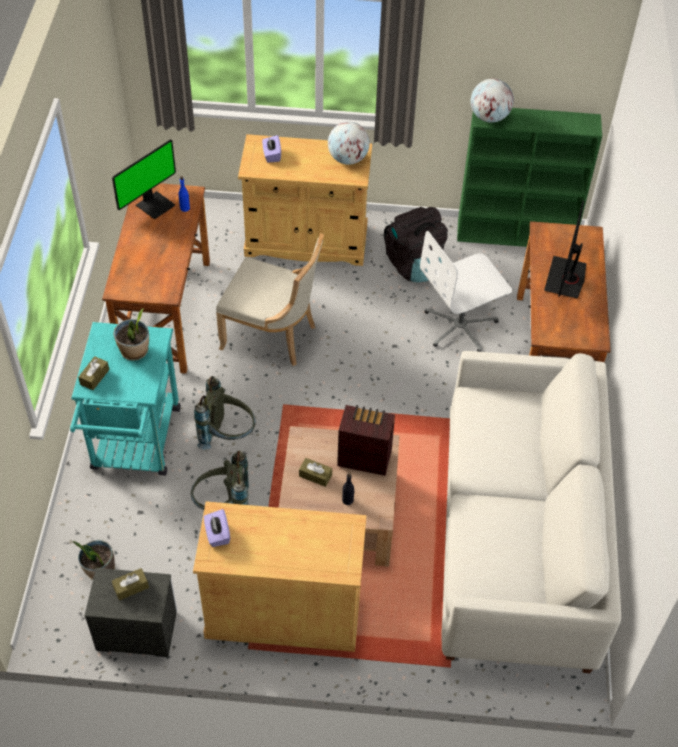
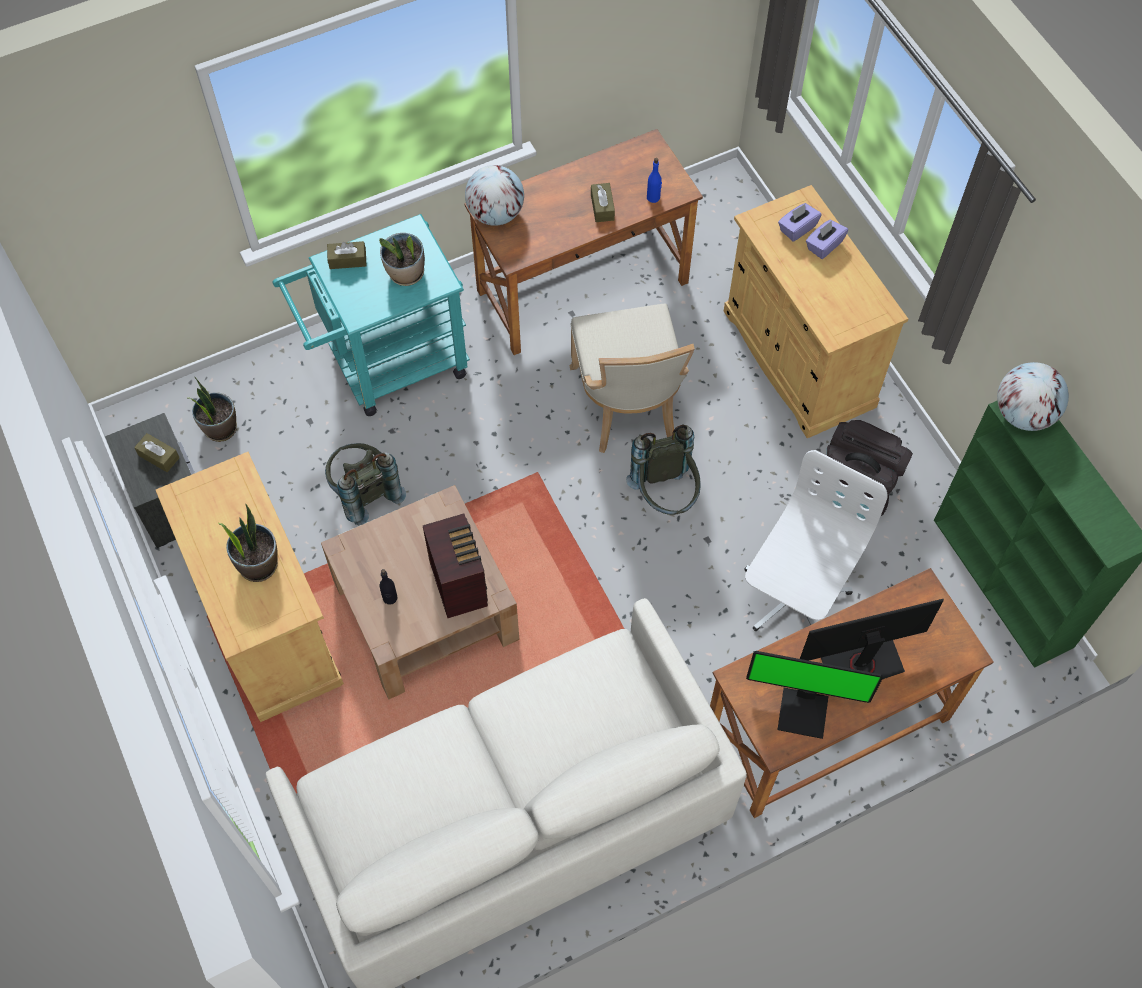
camera: 60 degrees right, 10 degrees up
monitor [112,140,176,219] -> monitor moved to [746,651,883,739]
grey backpack [194,376,256,450] -> grey backpack moved to [626,425,701,515]
purple tissue box [204,509,230,547] -> purple tissue box moved to [806,219,848,259]
brown tissue box [299,458,332,487] -> brown tissue box moved to [591,183,615,222]
globe [328,122,370,165] -> globe moved to [465,165,524,226]
white office chair [420,231,512,352] -> white office chair turned 90 degrees clockwise [744,450,888,631]
none -> potted plant [218,504,278,582]

